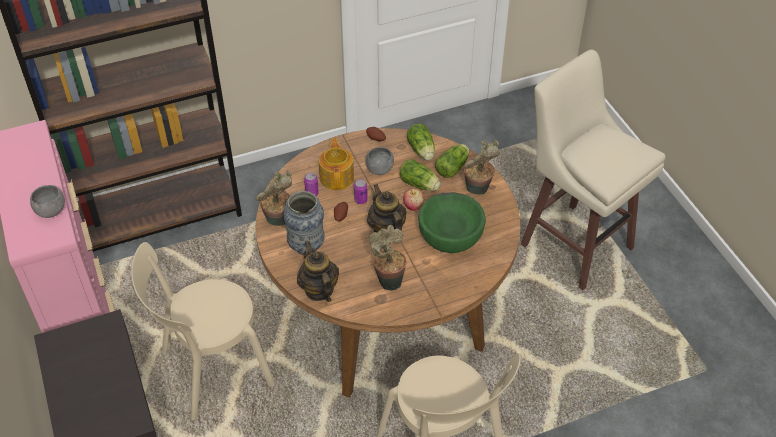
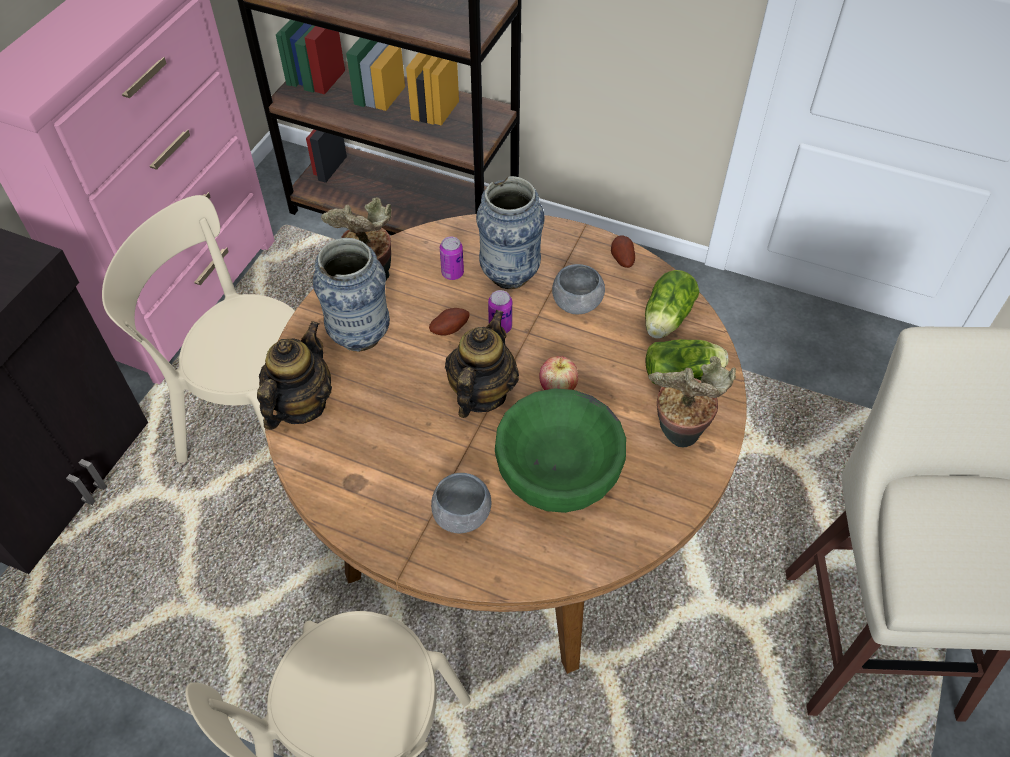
camera: 45 degrees right, 5 degrees up
grey bowl [30,185,65,218] -> grey bowl moved to [431,473,491,533]
teapot [319,138,354,190] -> vase [476,176,544,289]
potted plant [369,225,406,291] -> none
lettuce [400,159,440,191] -> none

